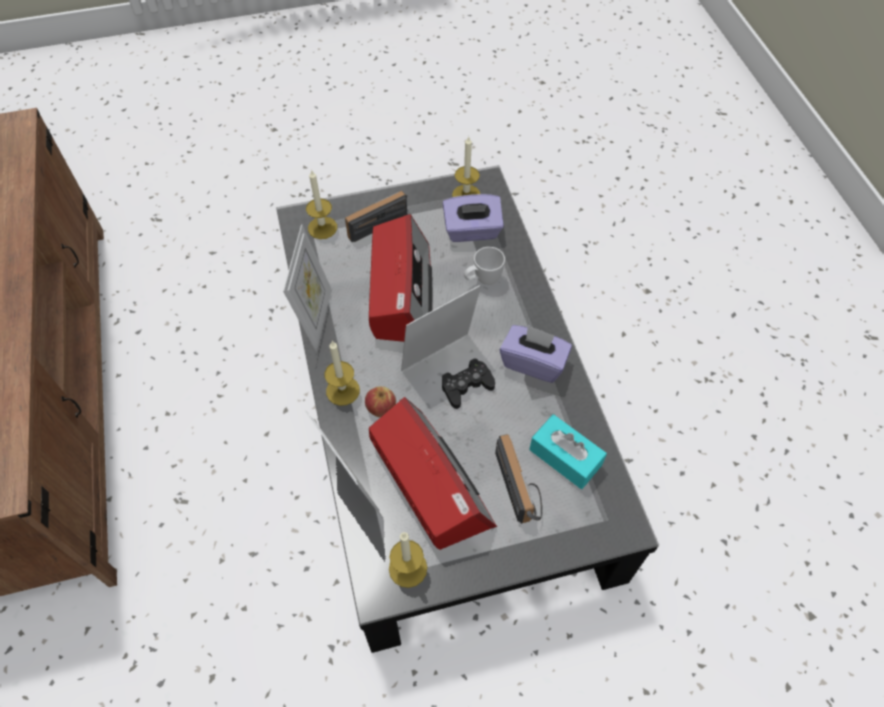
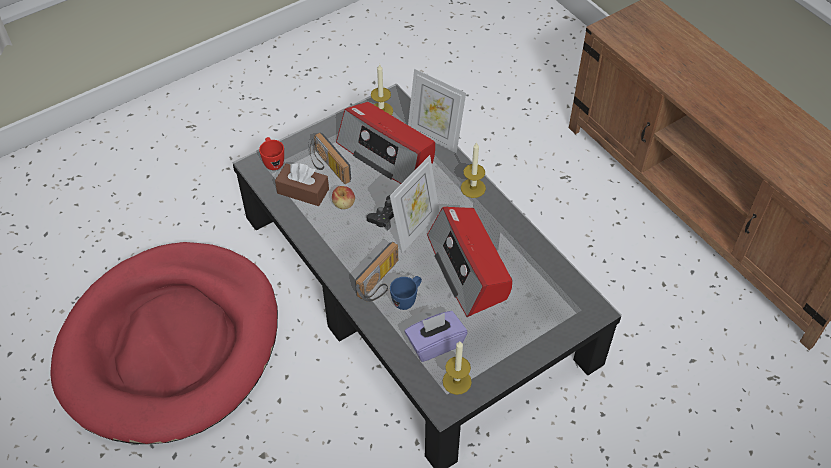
camera: 160 degrees right, 5 degrees down
picture frame [283,225,331,352] -> none
candle [306,169,337,239] -> none
radio [345,191,407,242] -> radio moved to [355,242,398,302]
apple [365,386,396,417] -> apple moved to [332,186,355,209]
white mug [464,247,505,285] -> blue mug [390,276,422,310]
purple tissue box [500,325,572,383] -> none
turquoise tissue box [529,414,607,489] -> brown tissue box [275,163,329,206]
none -> red dog bed [50,242,278,444]
none -> red mug [259,137,284,170]

